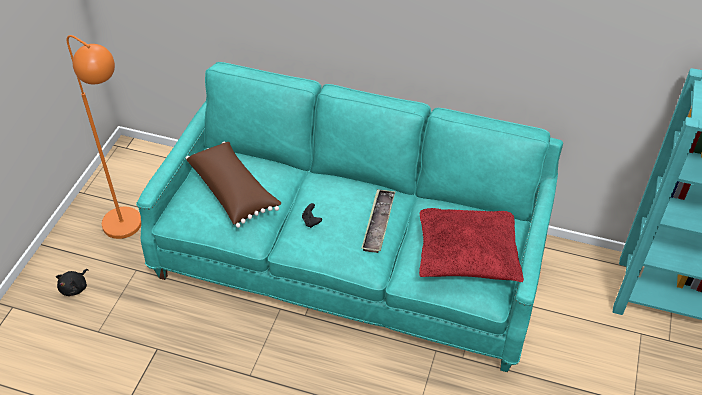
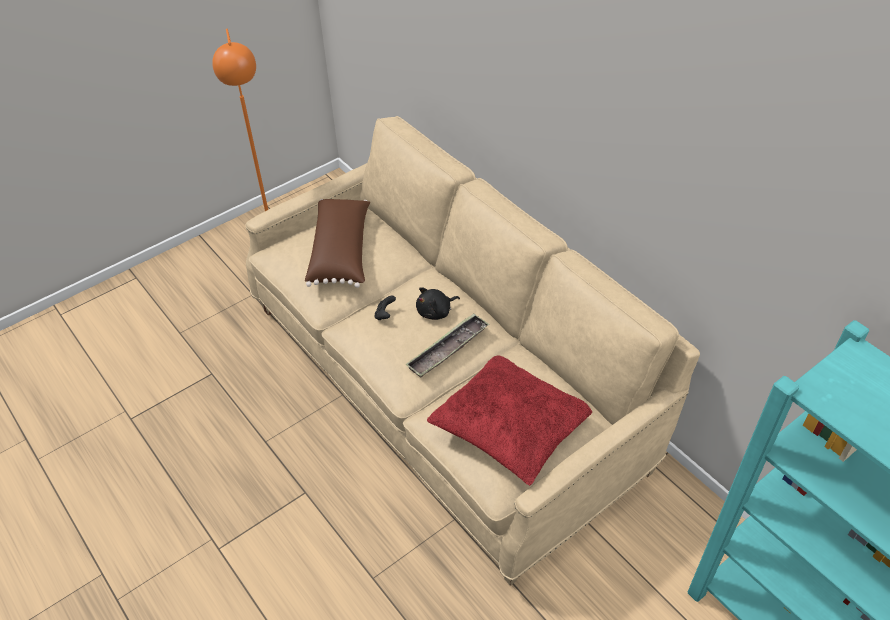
camera: 35 degrees right, 0 degrees up
black plush toy [56,269,89,296] -> black plush toy moved to [416,287,460,320]
turquoise sofa [136,62,563,372] -> beige sofa [245,116,700,586]

